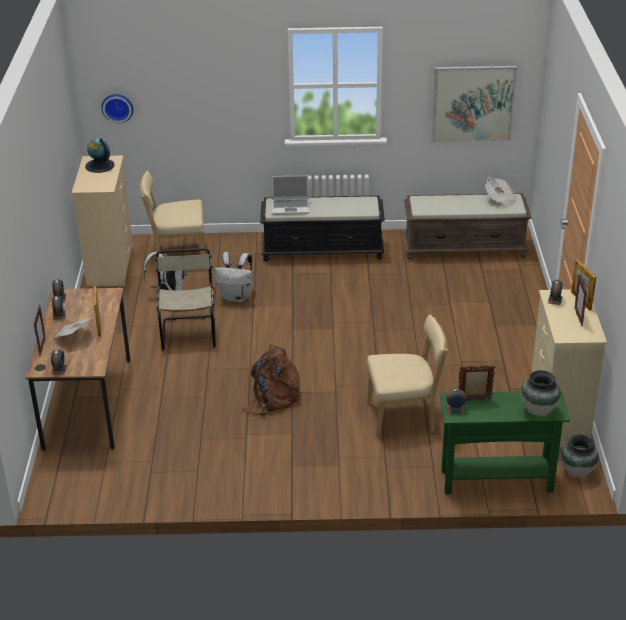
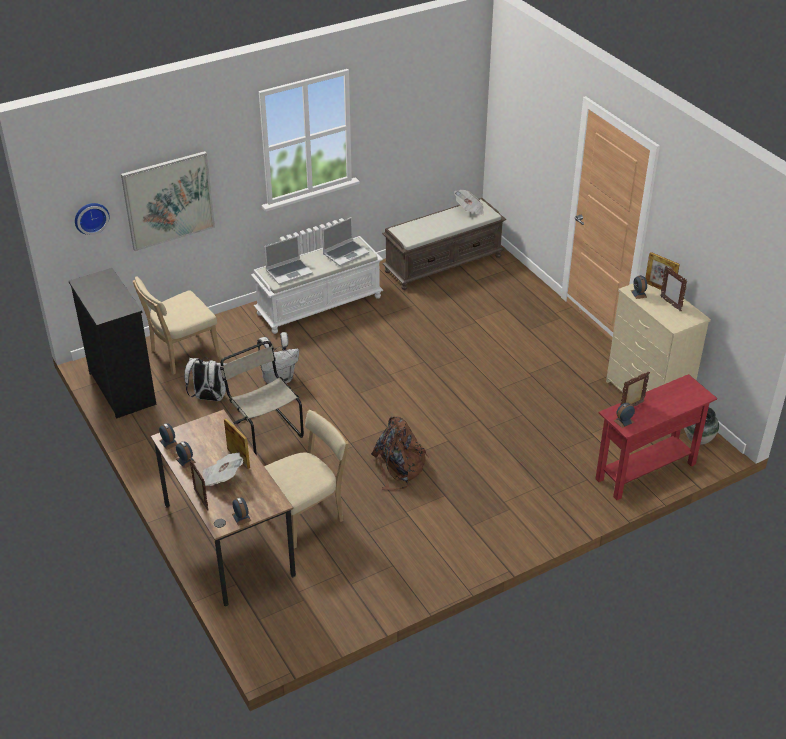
camera: 30 degrees left, 5 degrees up
beige dresser [72,155,133,287] -> black dresser [69,268,156,419]
globe [85,138,115,173] -> none
black bench [260,195,385,262] -> white bench [251,236,383,334]
beige chair [367,314,448,438] -> beige chair moved to [264,410,349,549]
picture [431,66,517,142] -> picture moved to [121,151,215,251]
green console table [440,391,570,494] -> red console table [595,374,717,500]
vase [520,370,561,416] -> none
none -> laptop [322,217,369,266]

